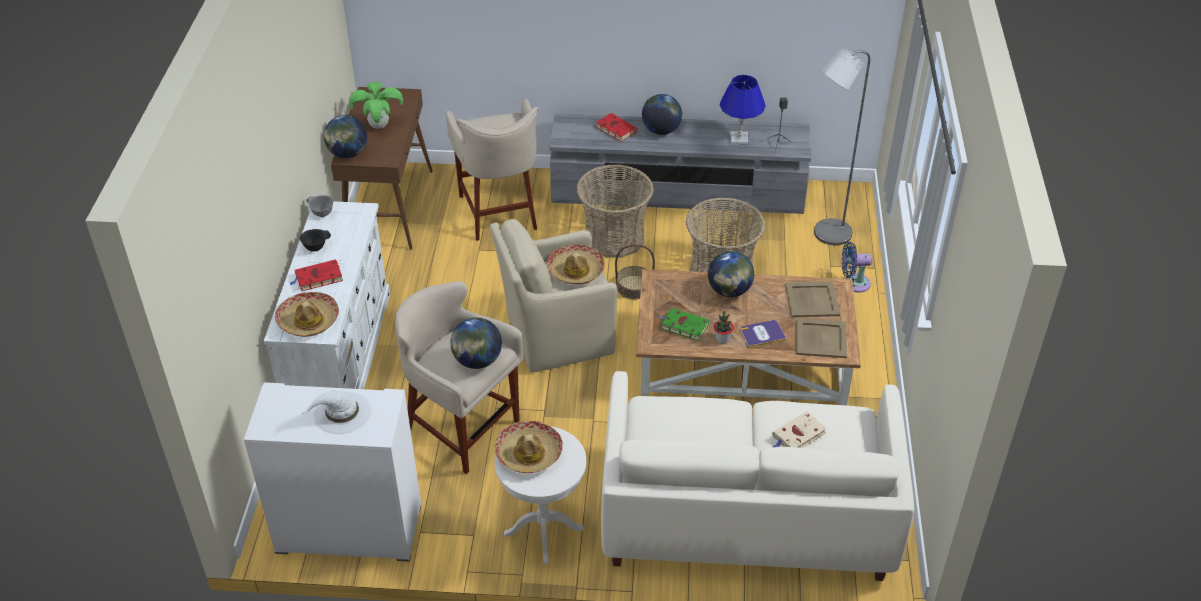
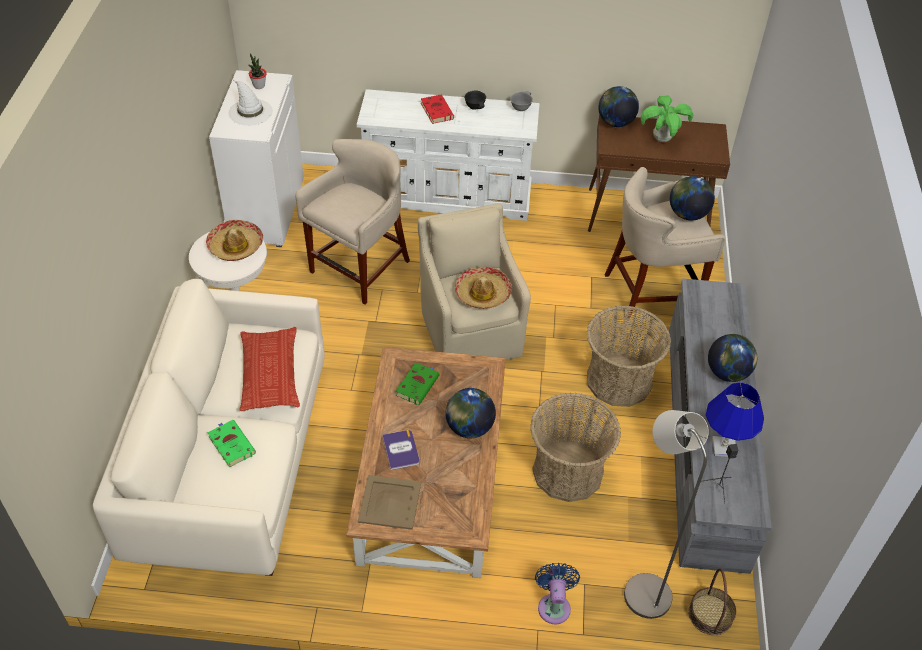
camera: 90 degrees right, 5 degrees up
hat [275,292,339,337] -> none
globe [451,317,502,369] -> globe moved to [670,176,715,220]
red book [596,113,637,141] -> none
basket [615,244,655,300] -> basket moved to [688,569,736,635]
potted plant [714,311,734,344] -> potted plant moved to [248,53,267,89]
beige book [772,412,827,448] -> green book [207,420,256,468]
beige tray [785,281,840,317] -> none
none -> pillow [240,327,300,411]

